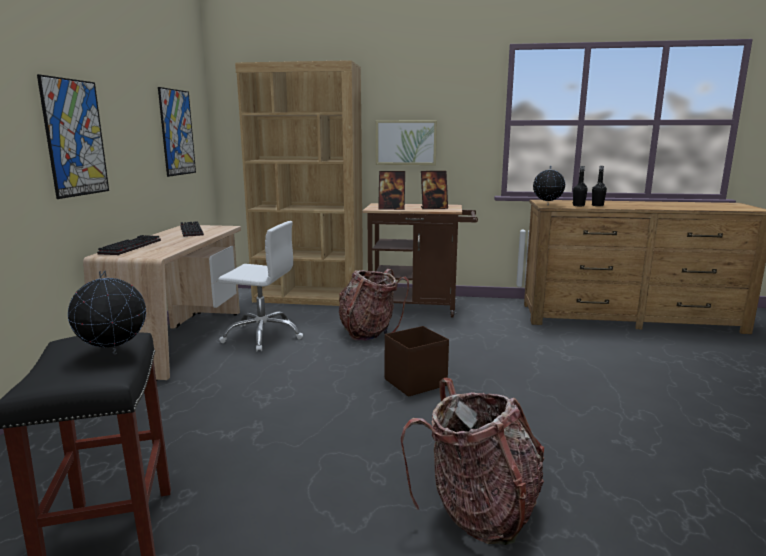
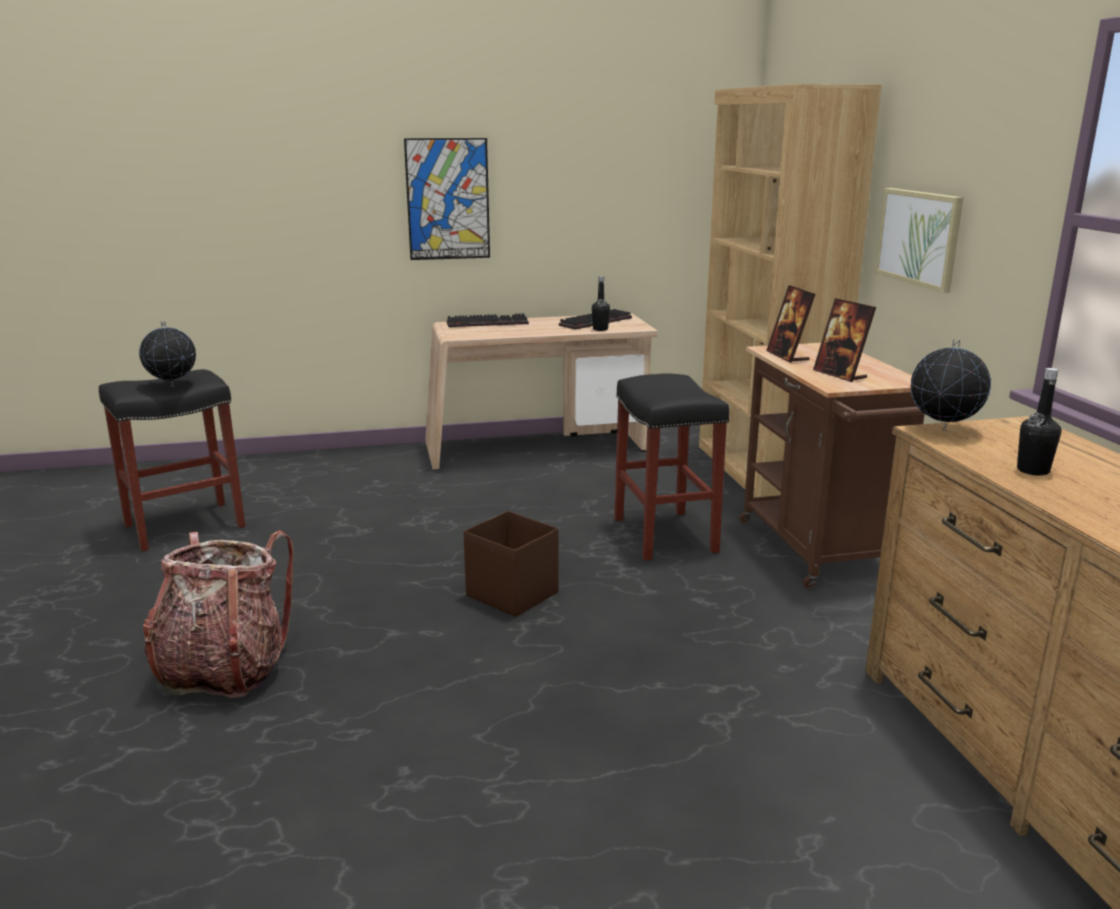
camera: 70 degrees right, 5 degrees up
picture [158,87,196,177] -> none
white office chair [218,221,303,352] -> none
backpack [339,269,409,341] -> black stool [614,374,729,561]
black bottle [573,166,588,206] -> black bottle moved to [592,276,610,331]

